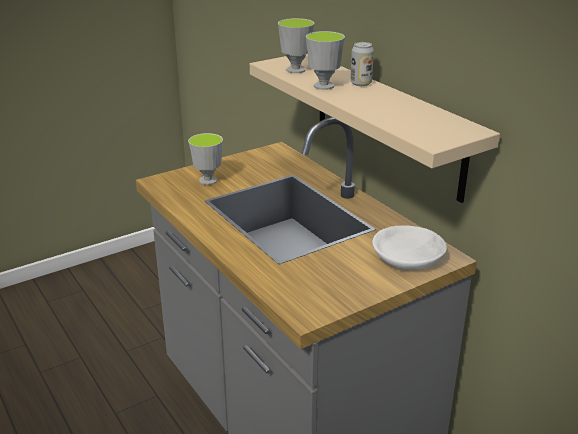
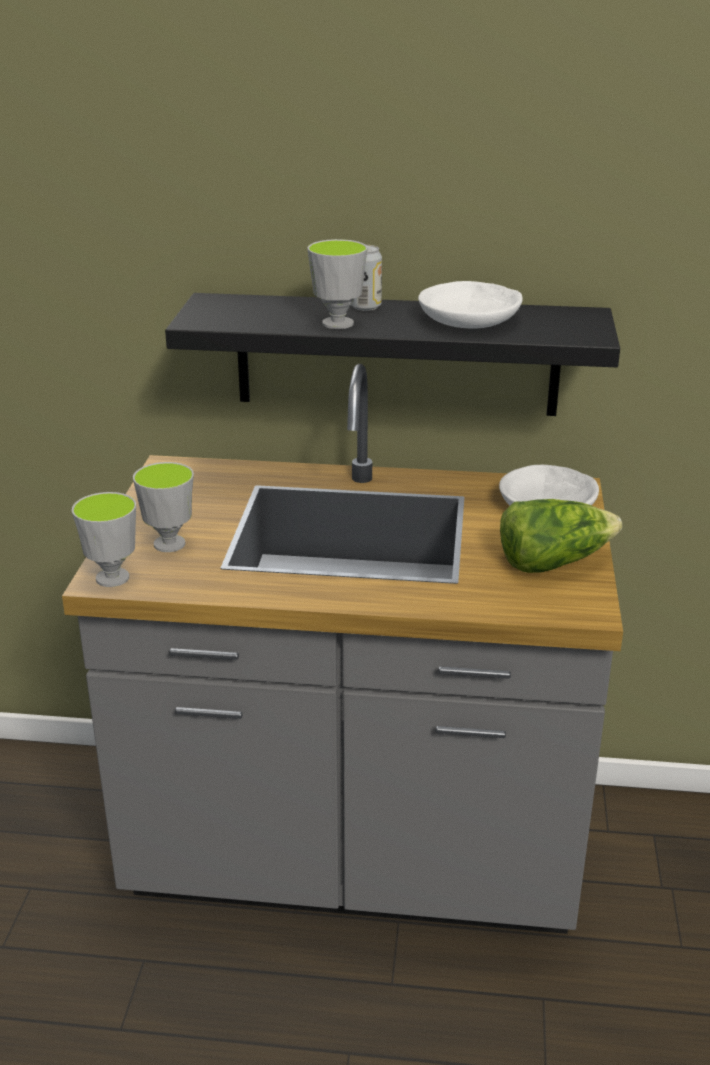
camera: 50 degrees left, 0 degrees up
beige shelf [250,54,500,203] -> black shelf [165,293,620,416]
cup [278,18,315,73] -> cup moved to [72,492,136,587]
none -> white bowl [418,281,523,329]
none -> lettuce [500,499,622,573]

